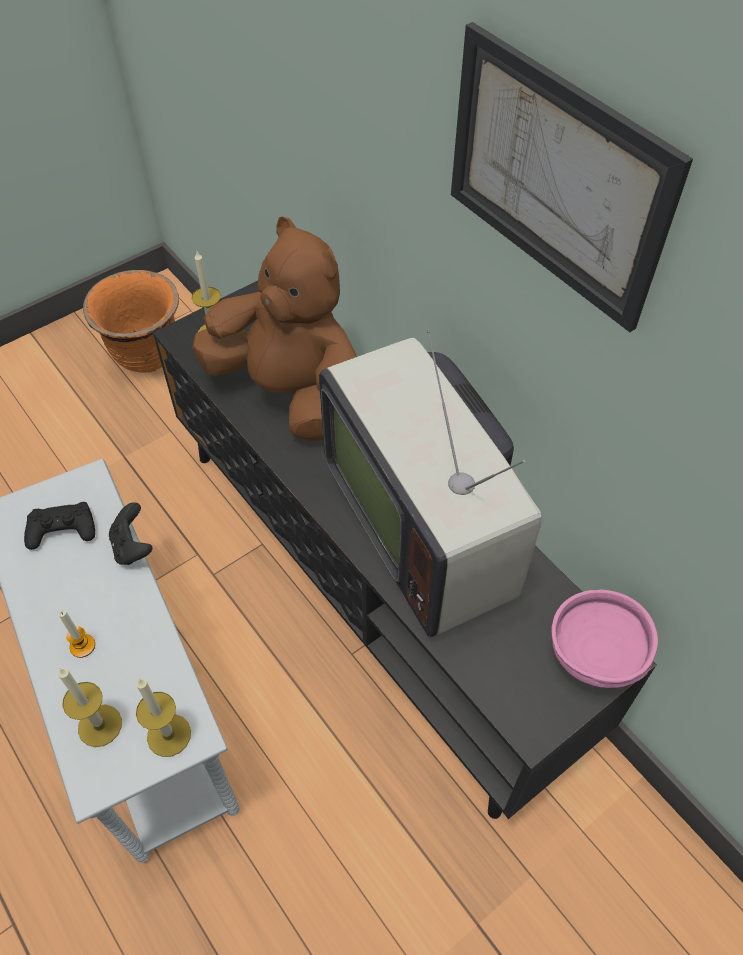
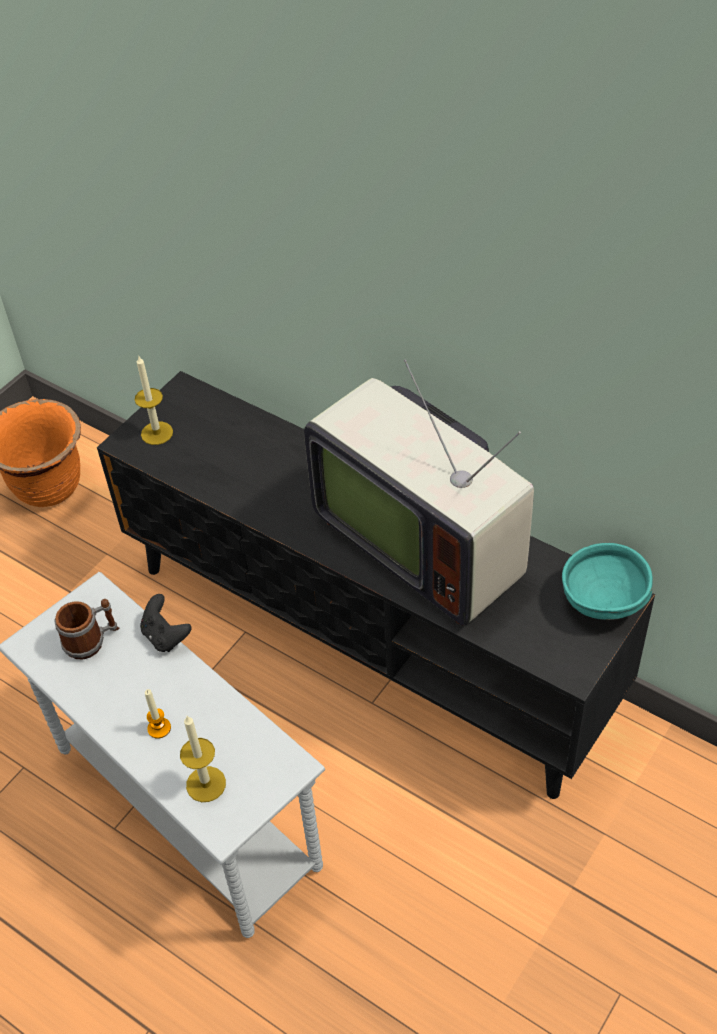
camera: 15 degrees left, 5 degrees down
black game controller [24,502,95,550] -> mug [54,599,120,659]
candle [136,679,191,757] -> none
brown plush toy [192,217,357,441] -> none
picture [451,22,693,332] -> none
pink bowl [551,590,658,688] -> turquoise bowl [562,543,653,620]

